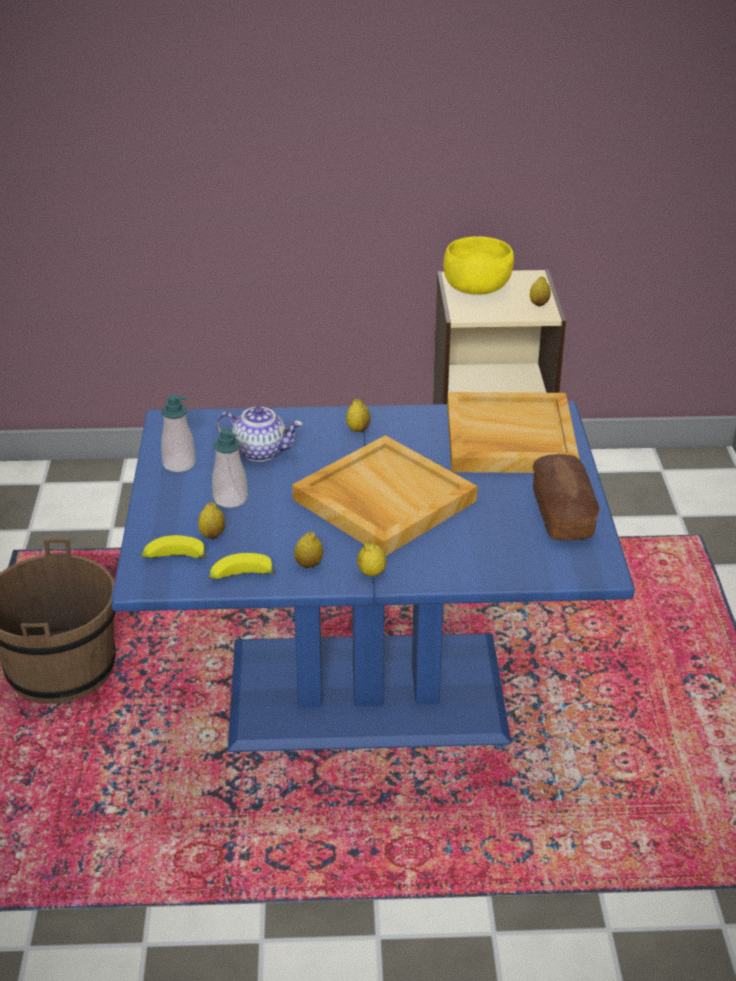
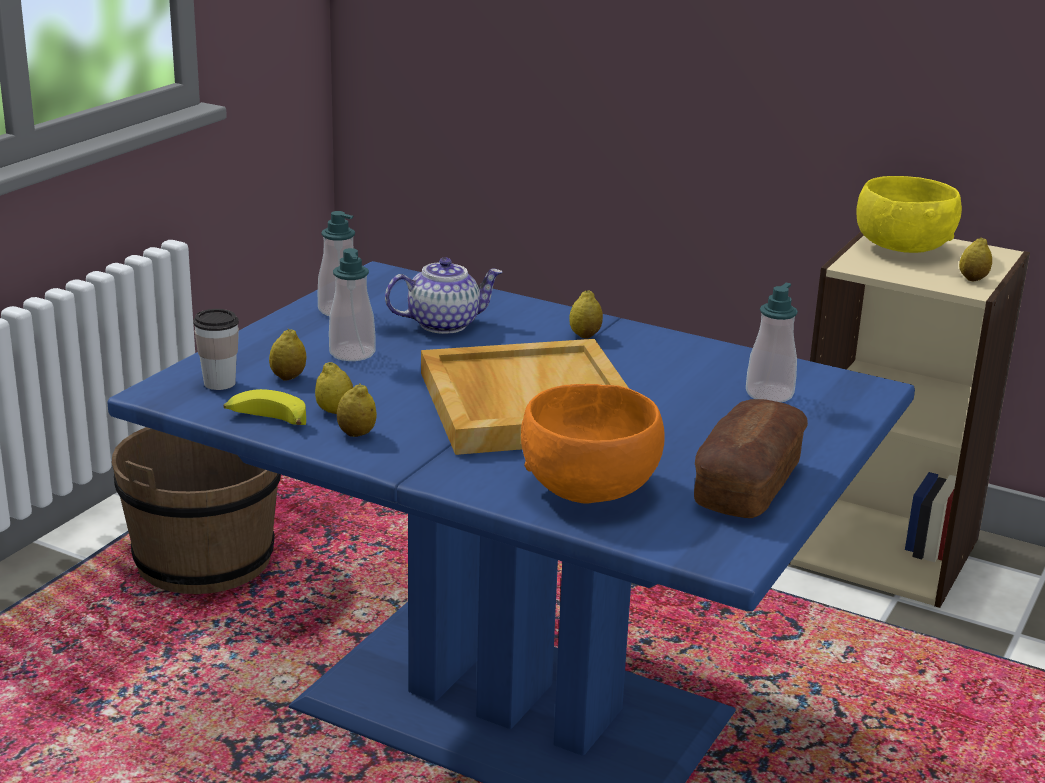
camera: 30 degrees right, 10 degrees down
banana [141,535,206,559] -> cup [193,309,239,390]
teapot [215,406,303,462] -> teapot turned 60 degrees counterclockwise [385,257,503,334]
lemon [357,542,386,576] -> lemon moved to [315,362,353,414]
beige tray [447,392,579,473] -> soap dispenser [746,283,798,402]
none -> orange bowl [521,384,665,504]

